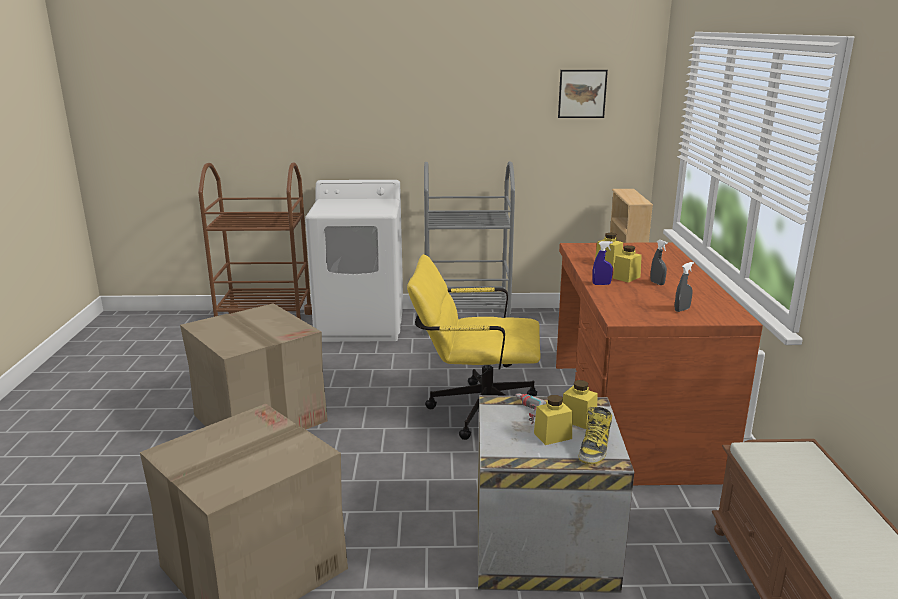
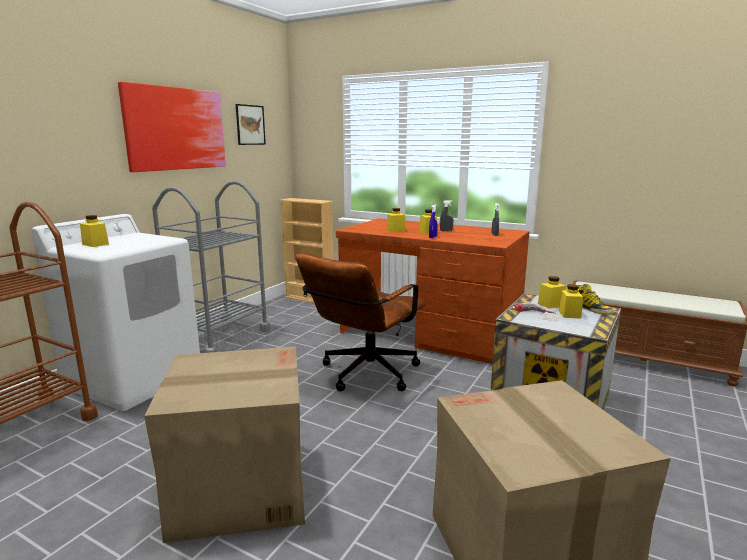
camera: 60 degrees left, 5 degrees down
yellow office chair [407,254,541,440] -> brown office chair [295,253,426,391]
none -> yellow jar [80,215,109,247]
none -> picture [118,82,226,172]

